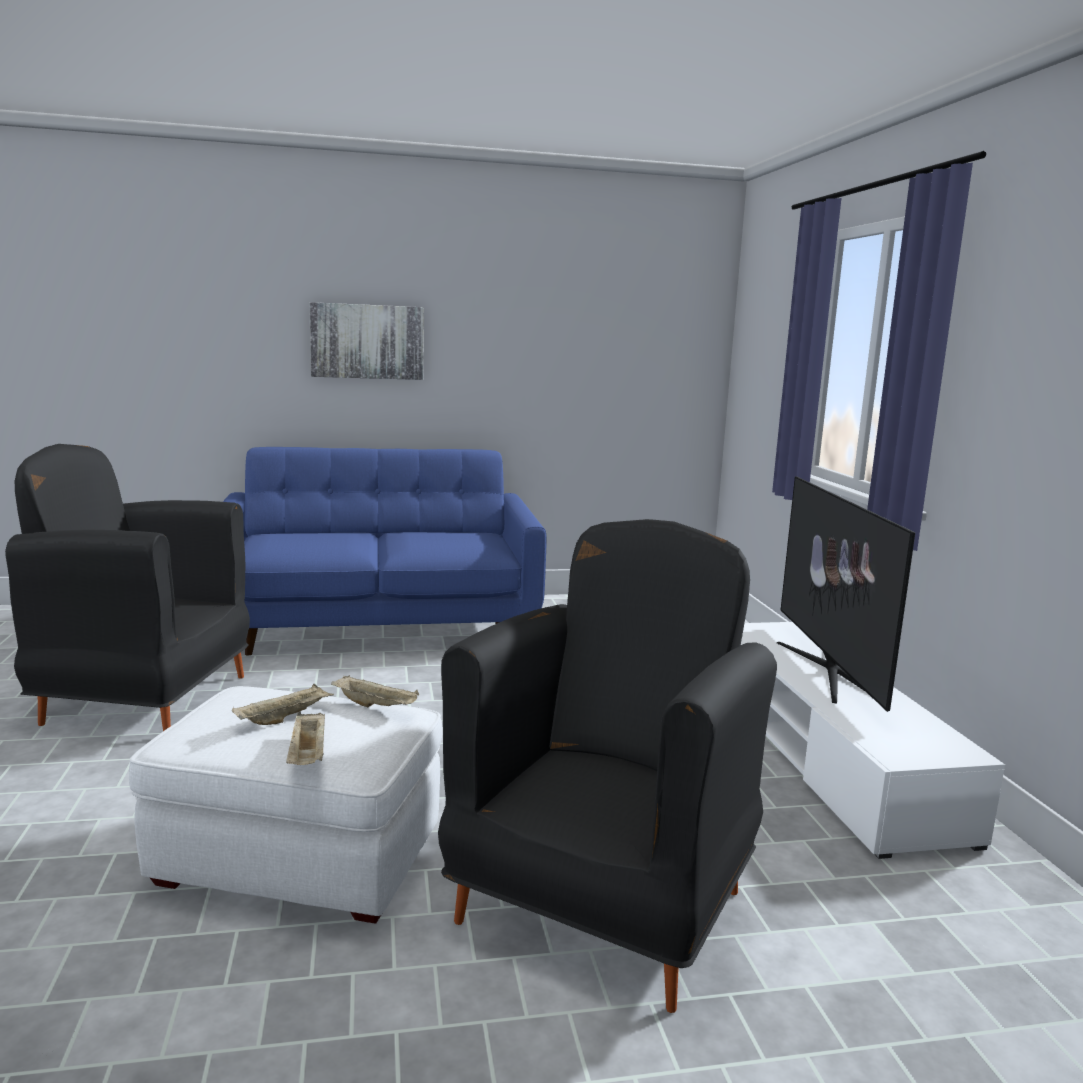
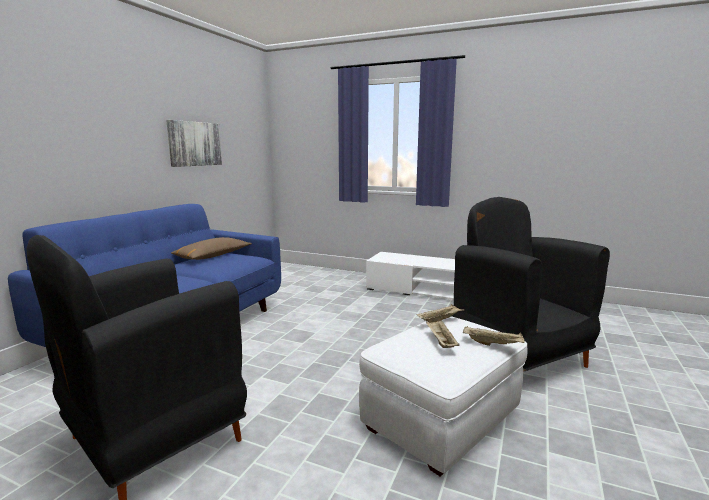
camera: 55 degrees left, 0 degrees up
picture [309,302,424,380] -> picture moved to [166,120,222,167]
television [777,476,915,712] -> none
none -> brown pillow [171,237,252,260]

